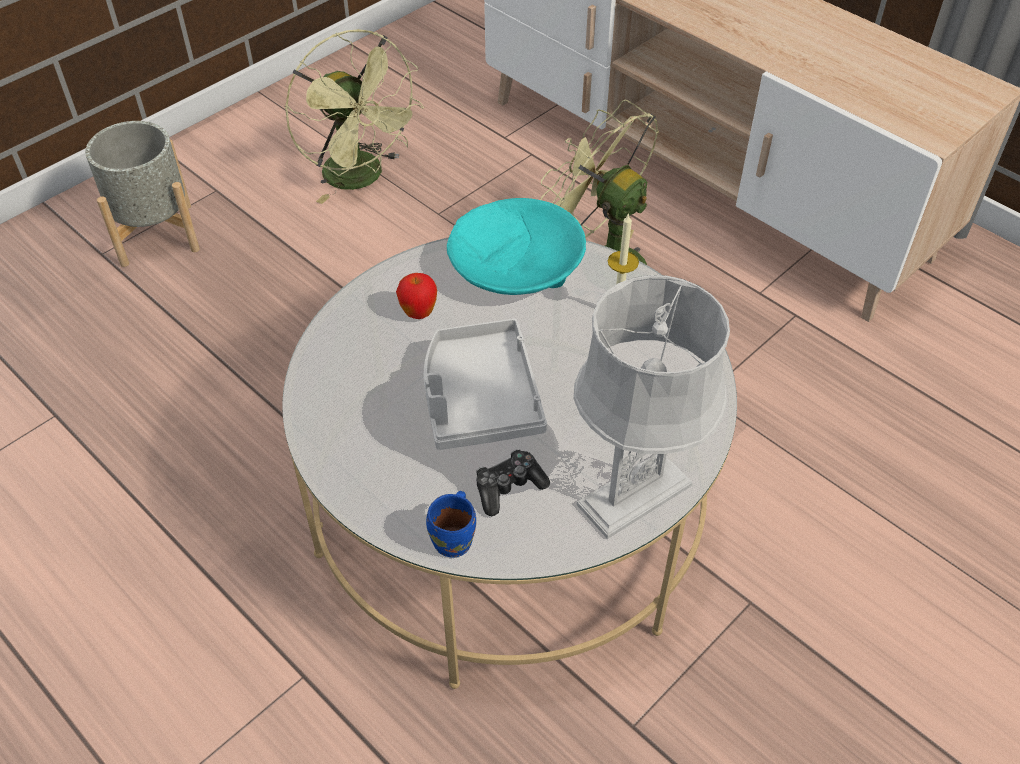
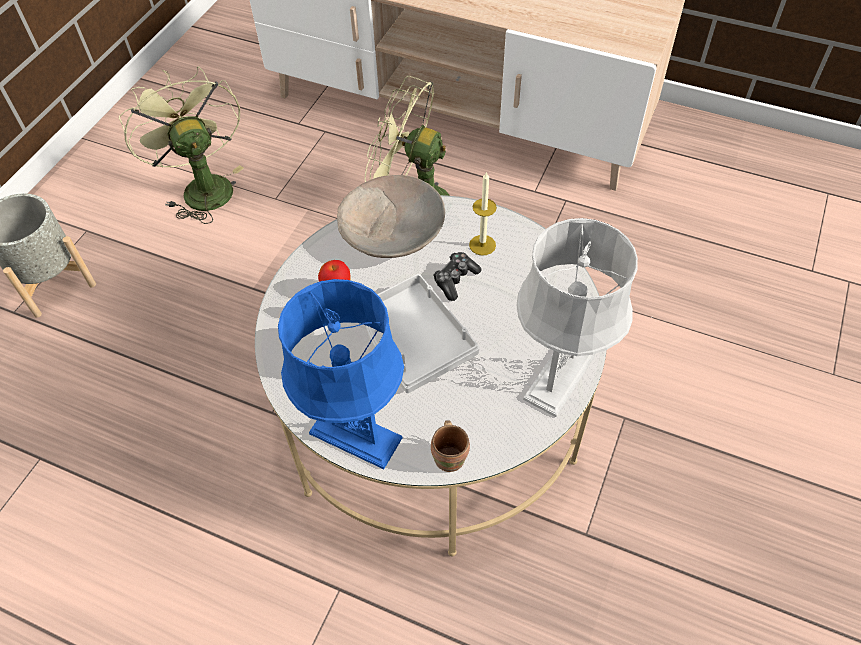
camera: 20 degrees left, 5 degrees up
green fan [285,29,424,204] -> green fan turned 150 degrees counterclockwise [119,66,244,224]
blue mug [426,491,476,558] -> brown mug [431,420,470,472]
turquoise bowl [447,198,586,295] -> beige bowl [337,175,445,258]
game controller [476,449,550,516] -> game controller moved to [433,252,482,301]
none -> blue table lamp [278,279,404,469]

